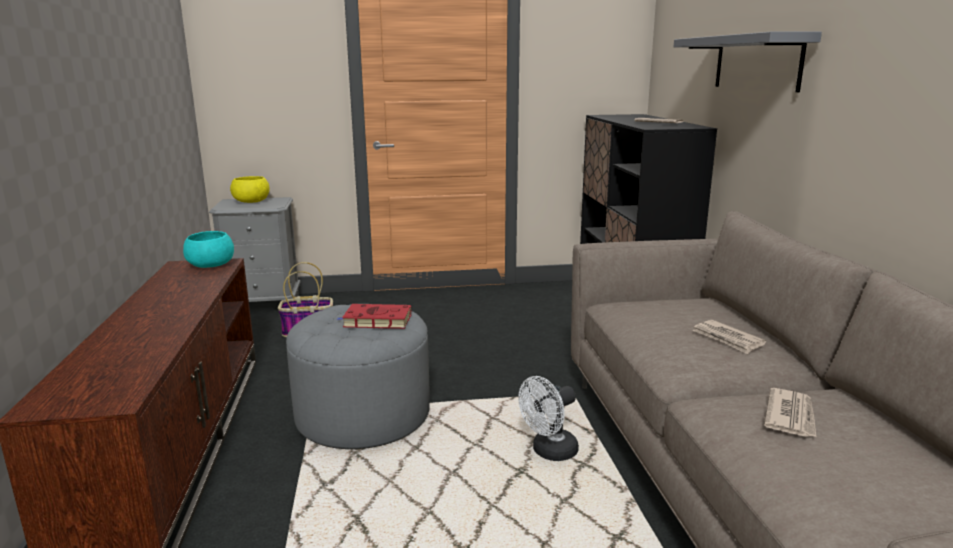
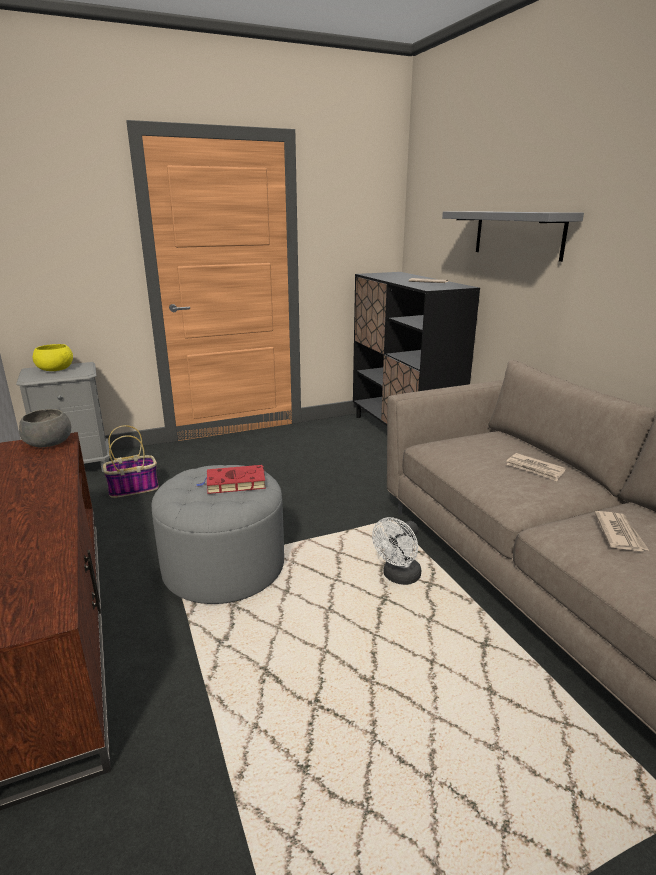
camera: 15 degrees left, 5 degrees up
turquoise bowl [183,231,234,268] -> grey bowl [19,409,71,447]

